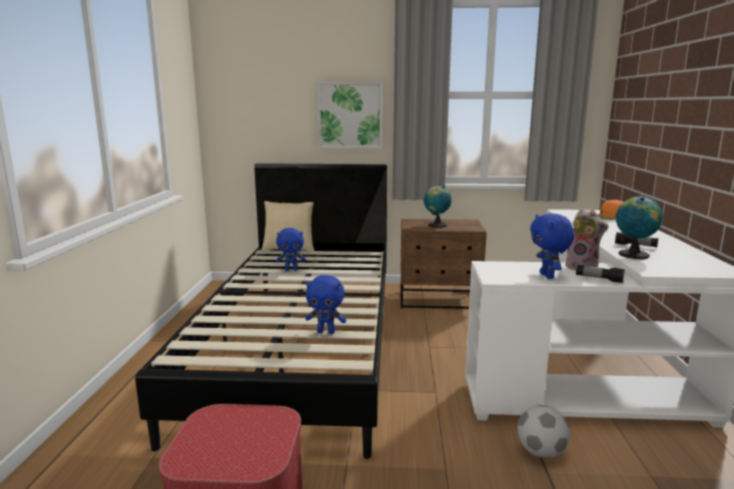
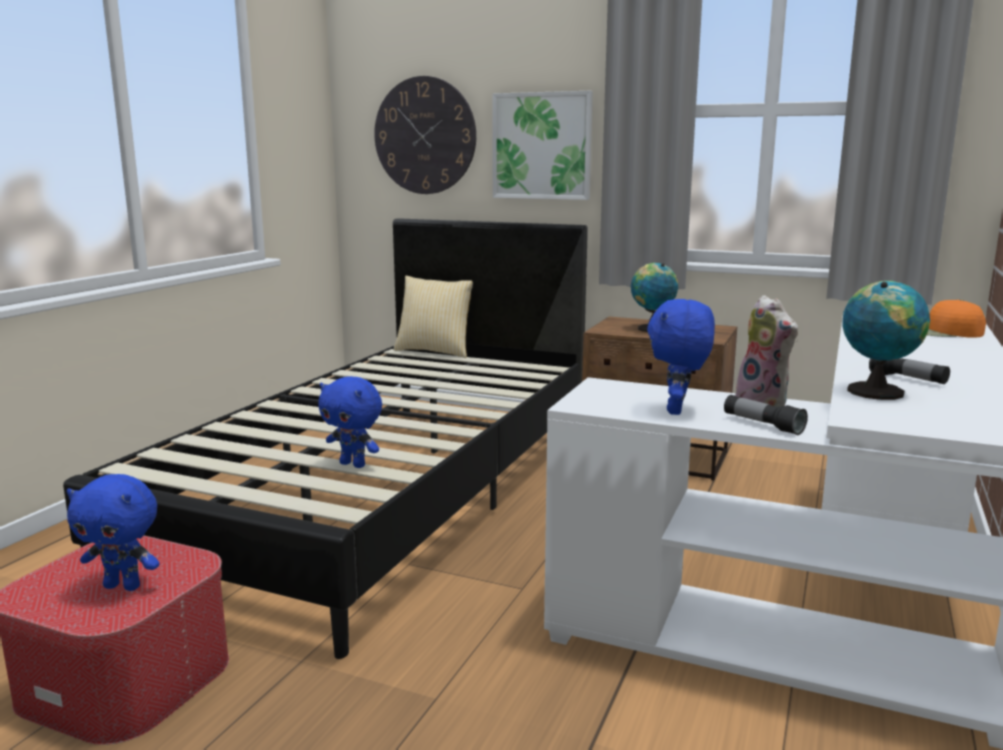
camera: 20 degrees right, 0 degrees up
blue plush toy [276,228,306,271] -> blue plush toy moved to [67,474,160,591]
football [517,405,570,458] -> none
none -> wall clock [374,76,476,194]

